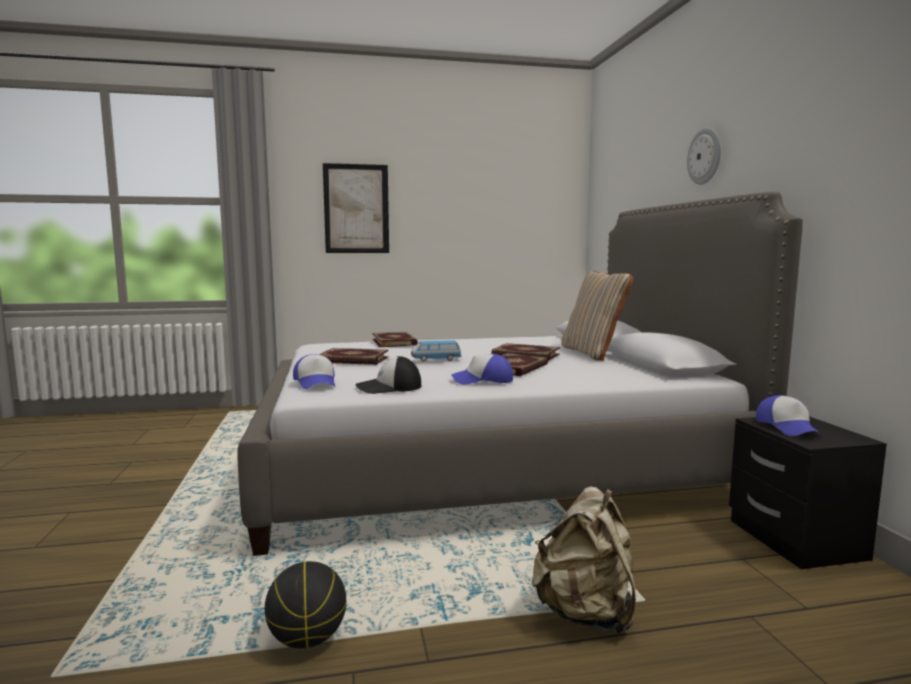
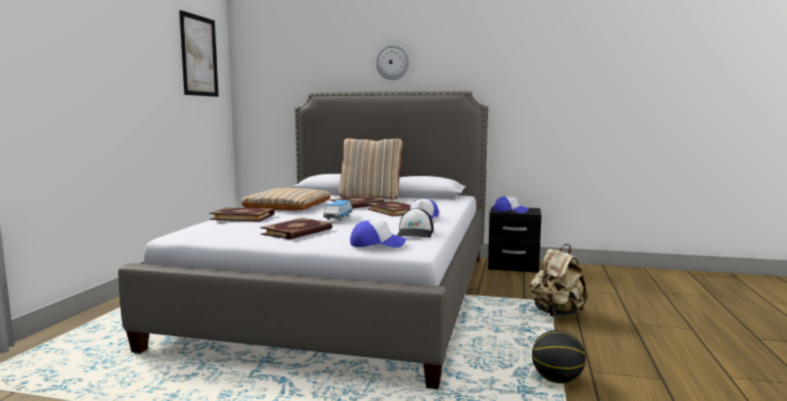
camera: 65 degrees left, 0 degrees up
picture [323,163,389,253] -> picture moved to [179,10,219,97]
none -> beige pillow [241,188,331,211]

